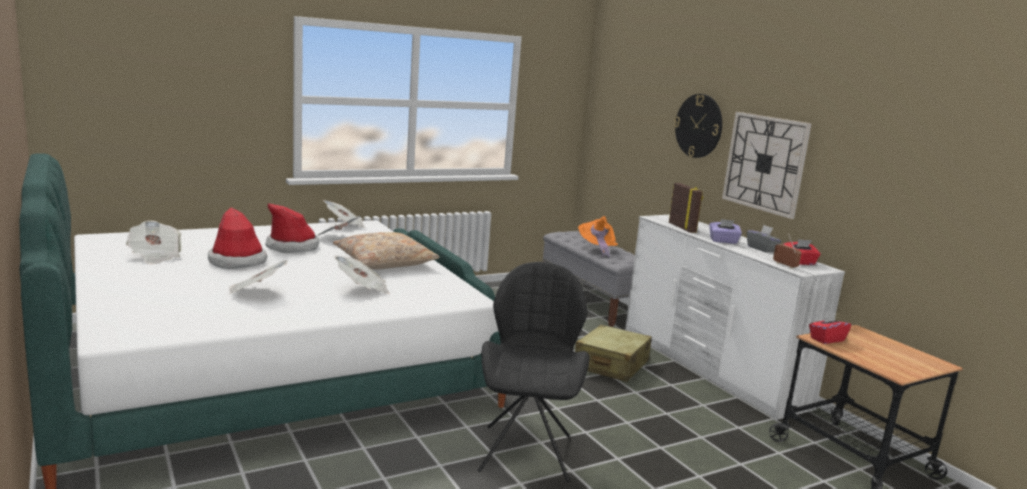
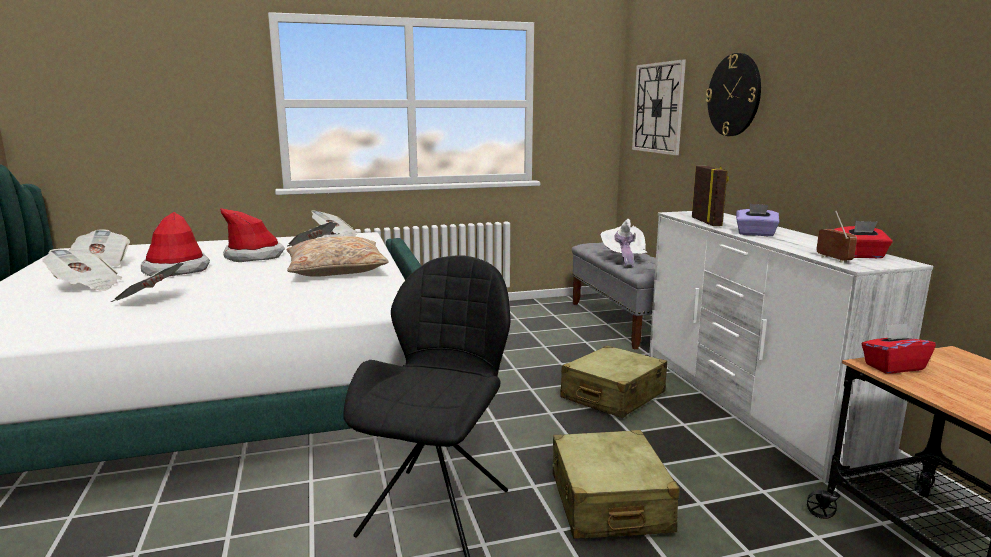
camera: 15 degrees right, 0 degrees up
newspaper [334,256,389,294] -> newspaper moved to [42,249,122,291]
orange hat [578,216,618,257] -> white hat [600,219,647,267]
wall clock [722,112,812,219] -> wall clock moved to [632,60,686,155]
grey tissue box [747,225,782,253] -> none
none -> beige suitcase [552,430,680,539]

